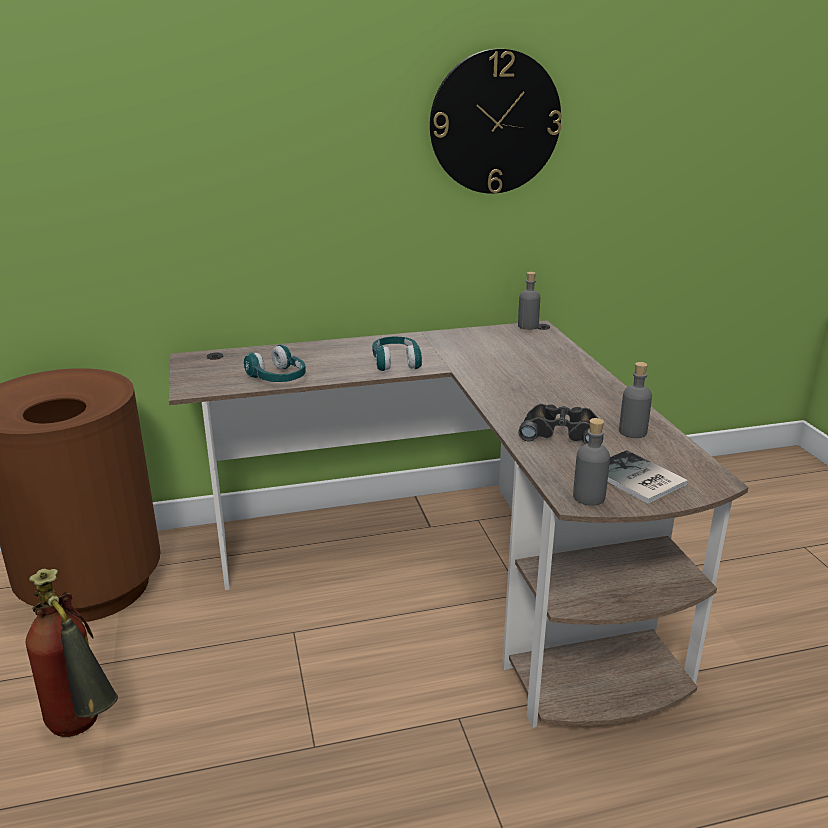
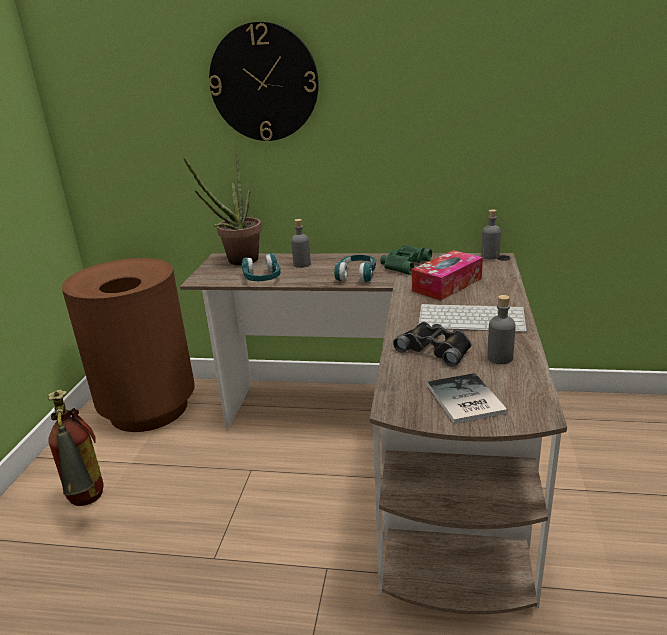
camera: 25 degrees right, 0 degrees up
wall clock [430,49,562,194] -> wall clock moved to [209,22,319,141]
grey bottle [573,418,610,506] -> grey bottle moved to [291,219,311,268]
none -> potted plant [183,146,262,265]
none -> green binoculars [380,245,432,275]
none -> tissue box [412,250,483,300]
none -> keyboard [418,304,527,332]

